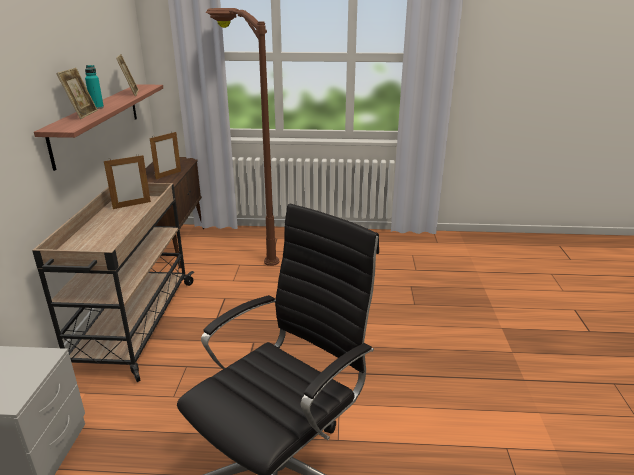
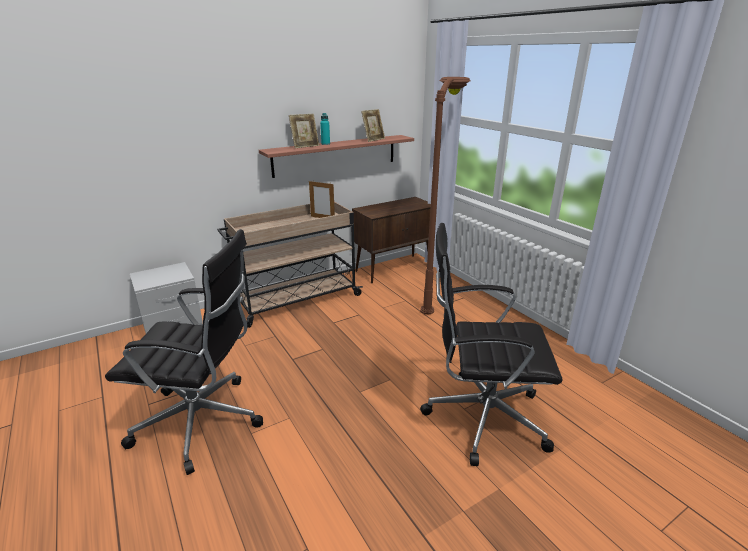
camera: 55 degrees right, 0 degrees up
picture frame [150,131,181,179] -> none
none -> black office chair [420,223,562,466]

